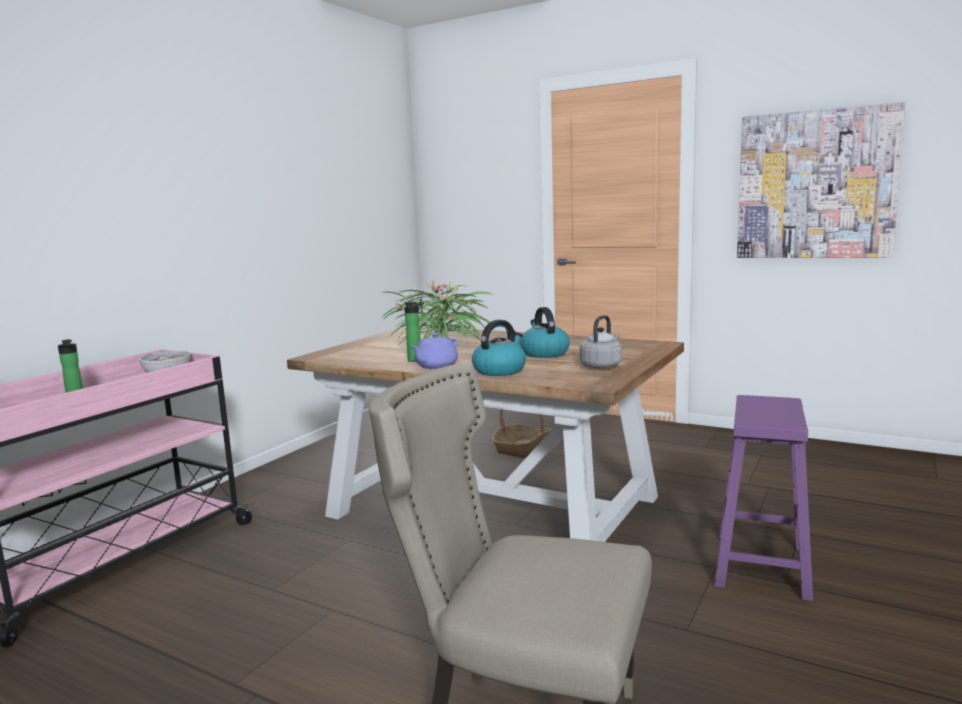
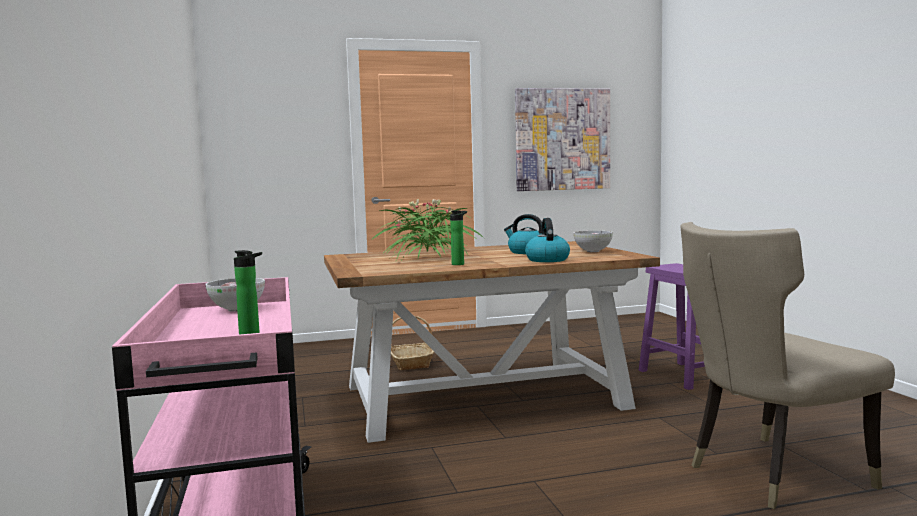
camera: 45 degrees left, 5 degrees down
purple teapot [412,333,458,369] -> none
grey kettle [580,315,622,369] -> bowl [573,231,613,252]

